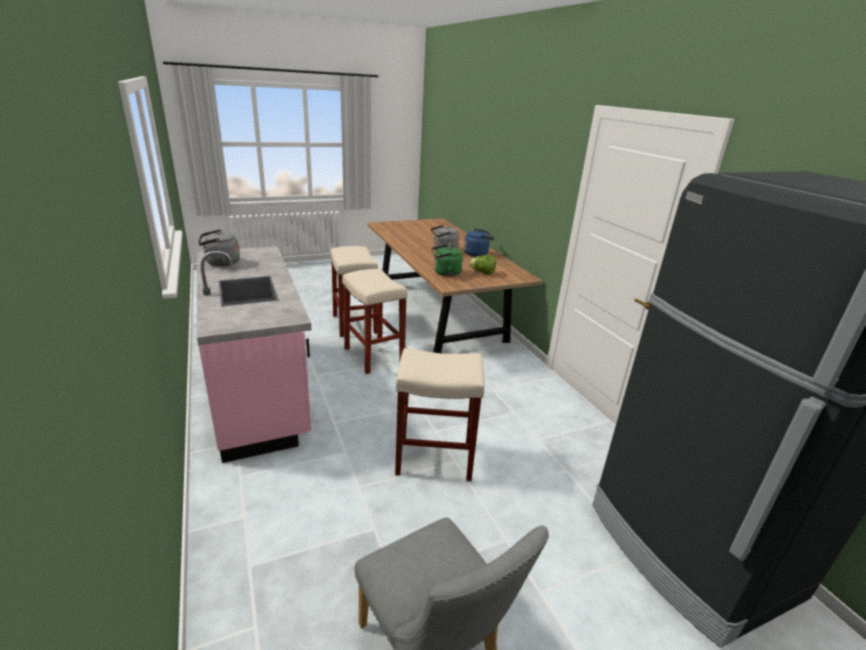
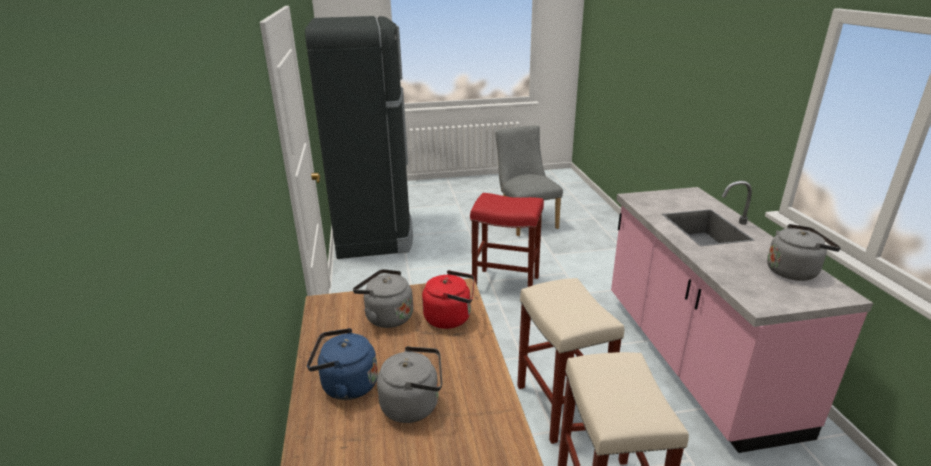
camera: 165 degrees left, 0 degrees up
beige stool [395,348,484,481] -> red stool [470,193,544,287]
green kettle [432,244,463,277] -> red kettle [422,270,475,329]
lettuce [469,255,496,275] -> grey kettle [353,269,413,328]

